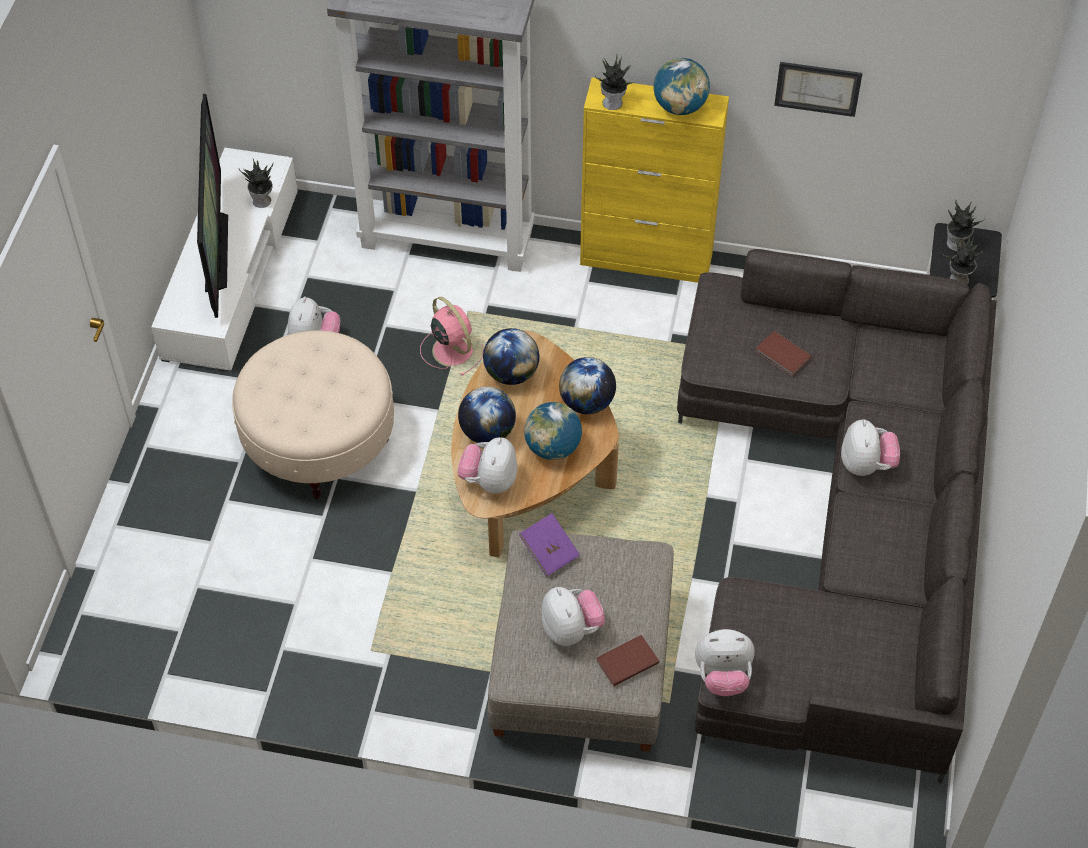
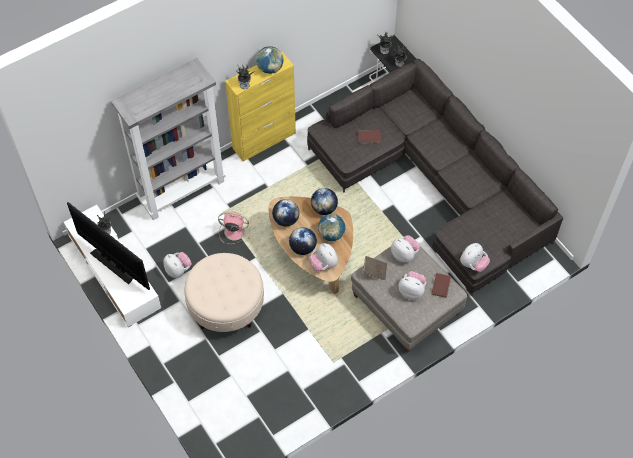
camera: 45 degrees left, 5 degrees up
purple book [519,513,580,577] -> brown book [363,256,388,280]
picture [774,62,862,117] -> none
plush toy [841,419,900,476] -> plush toy moved to [391,235,420,263]

